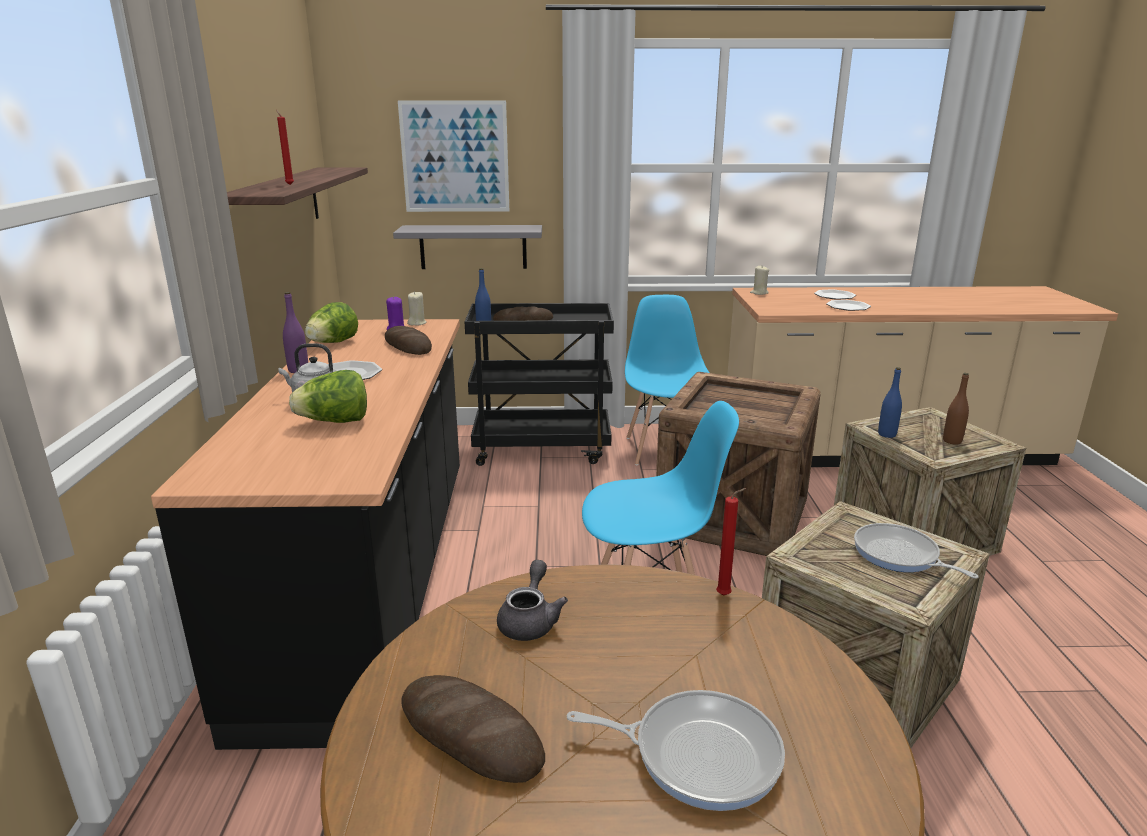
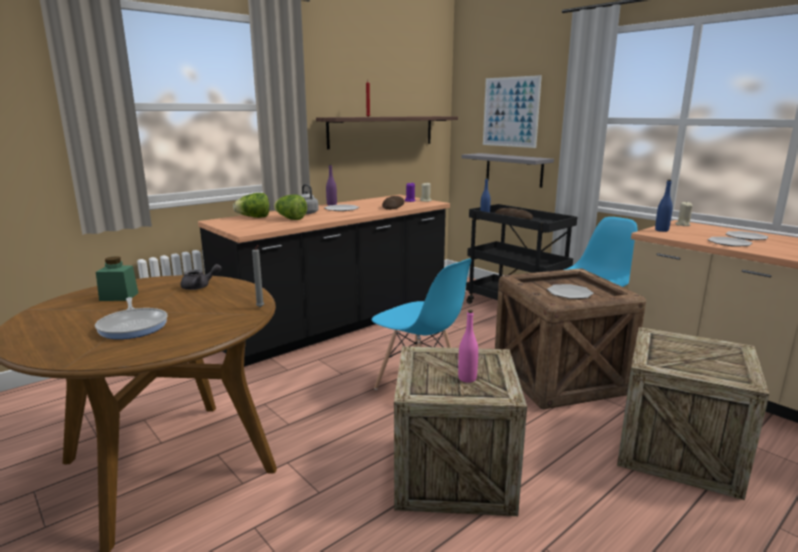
camera: 50 degrees right, 5 degrees down
lettuce [305,302,358,343] -> lettuce moved to [233,193,269,218]
bread [402,675,545,783] -> green jar [96,256,138,301]
red candle [716,488,747,596] -> grey candle [252,245,264,308]
frying pan [854,523,979,579] -> pink bottle [458,310,478,383]
blue bottle [878,367,902,438] -> blue bottle moved to [655,180,673,232]
brown bottle [943,373,969,445] -> none
none -> plate [547,284,593,299]

